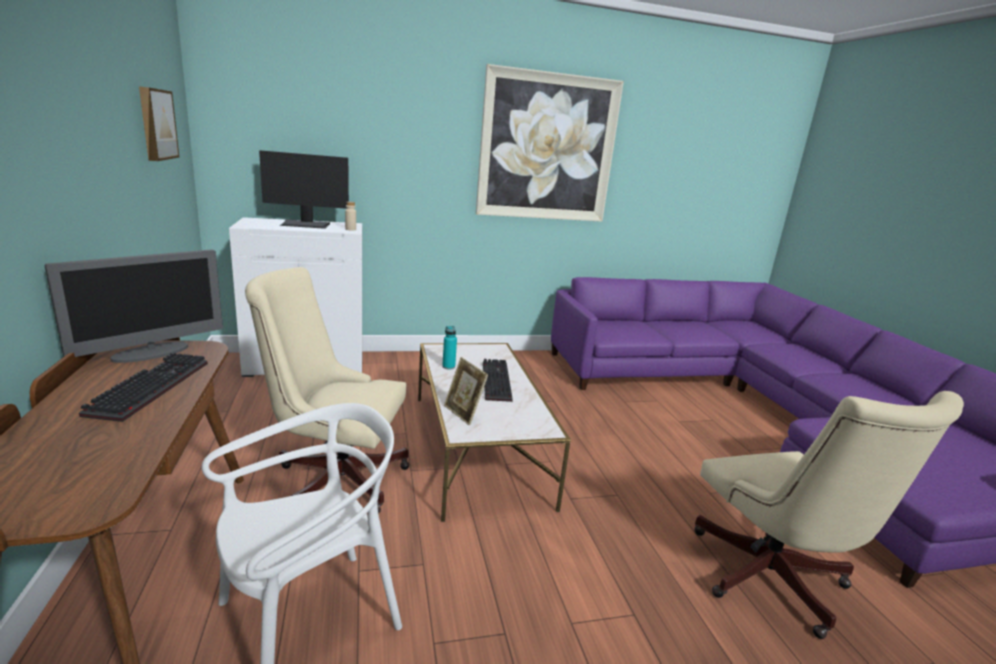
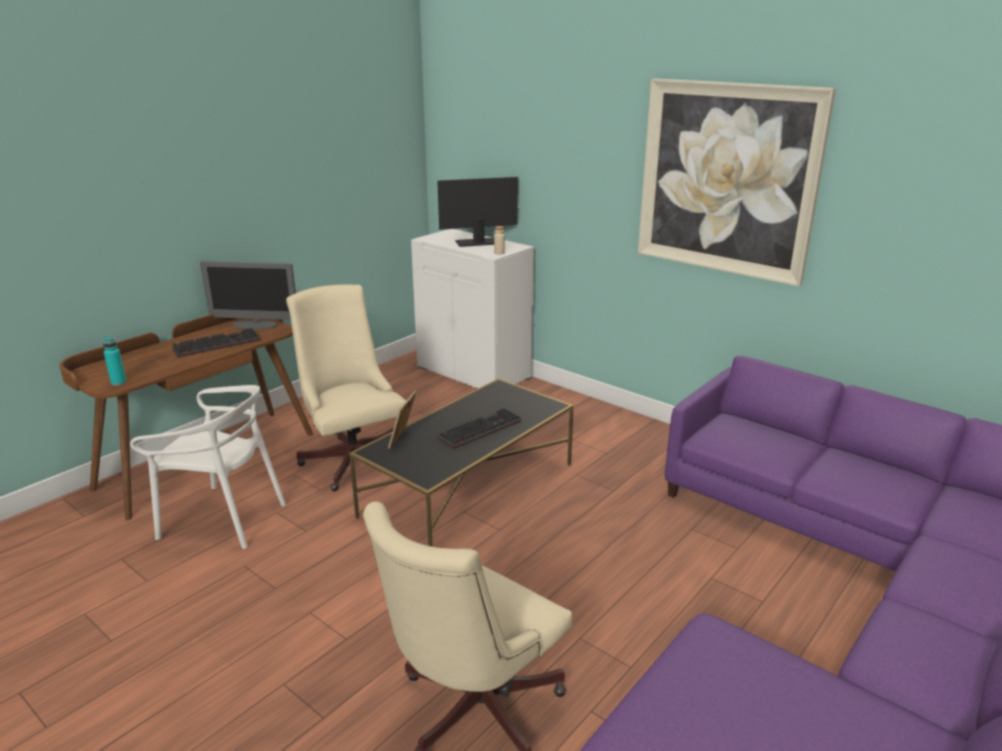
camera: 55 degrees right, 5 degrees up
picture [139,87,179,161] -> none
monitor [259,150,349,229] -> monitor turned 120 degrees clockwise [437,177,518,247]
white coffee table [418,343,571,522] -> black coffee table [349,378,574,547]
turquoise bottle [442,326,457,370] -> turquoise bottle moved to [103,337,127,386]

